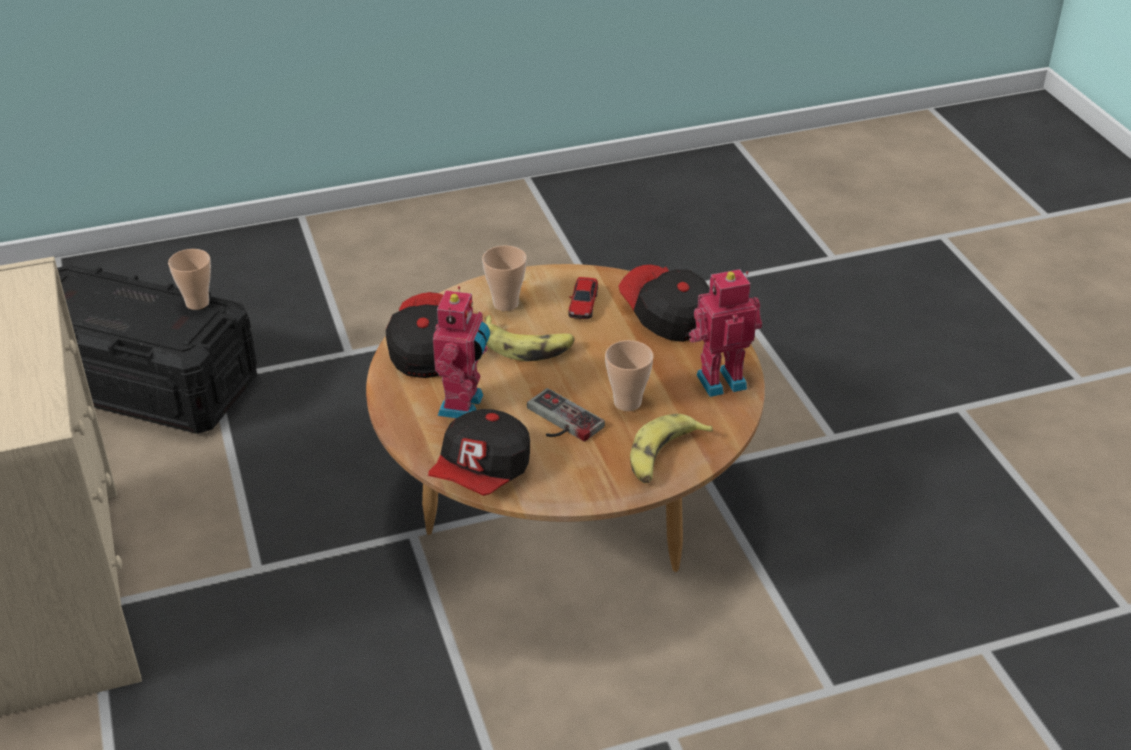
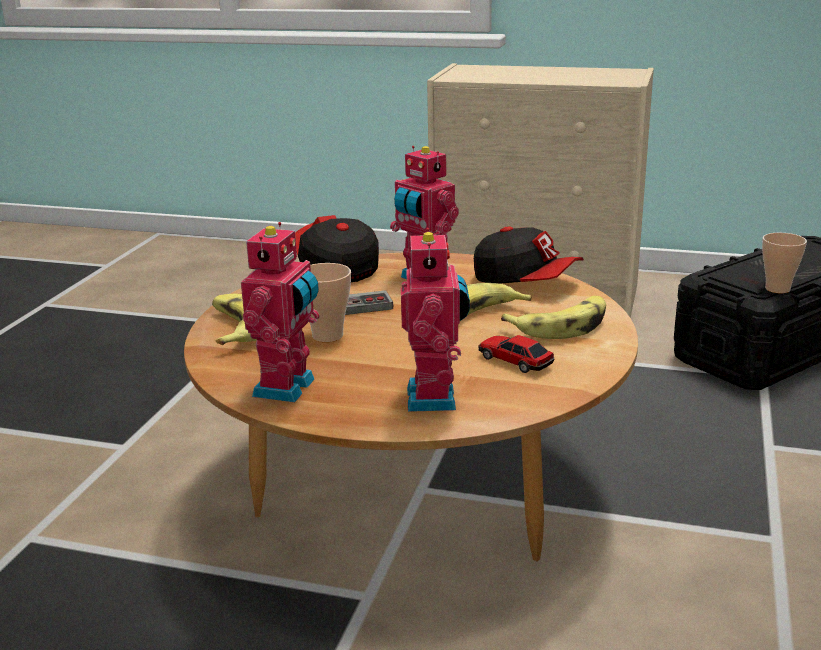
camera: 125 degrees right, 15 degrees down
cup [482,245,527,311] -> banana [501,296,606,339]
cap [618,265,709,342] -> toy robot [401,228,470,412]

